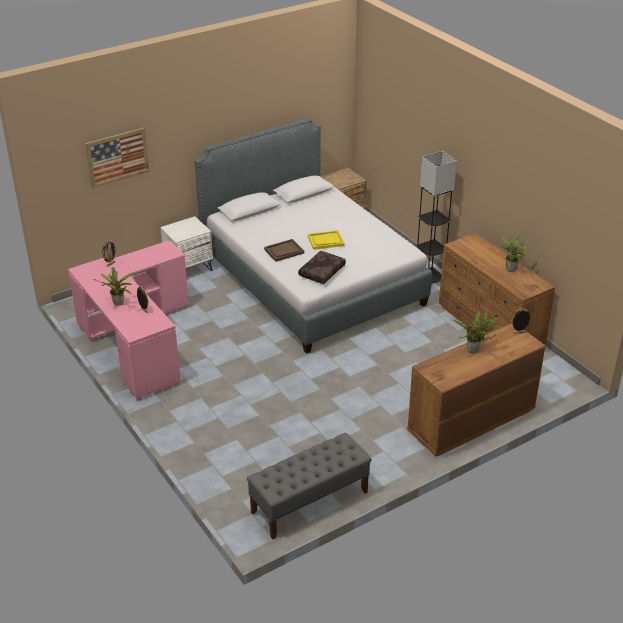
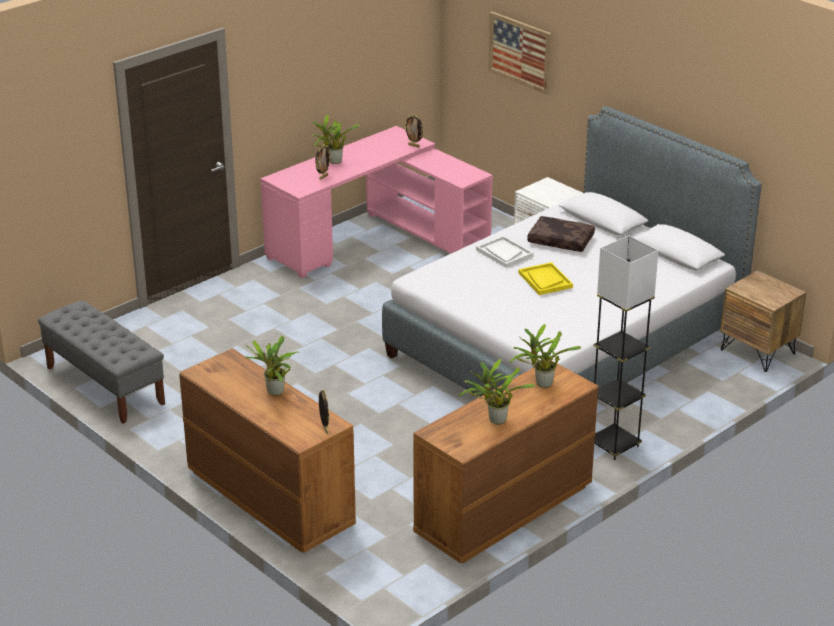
camera: 80 degrees right, 5 degrees down
brown tray [264,239,304,262] -> white tray [476,236,534,268]
brown pillow [298,251,346,284] -> brown pillow moved to [527,216,595,252]
none -> potted plant [510,324,581,388]

